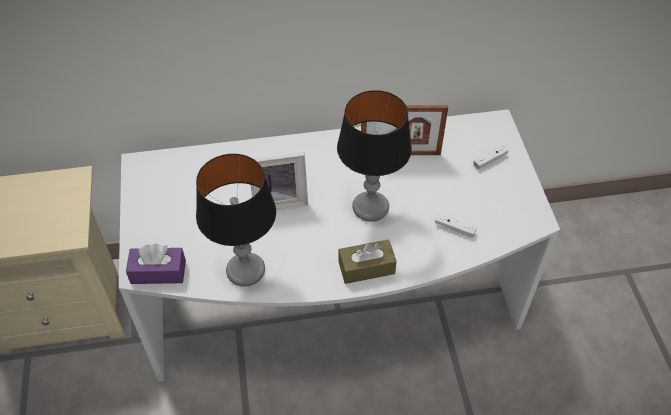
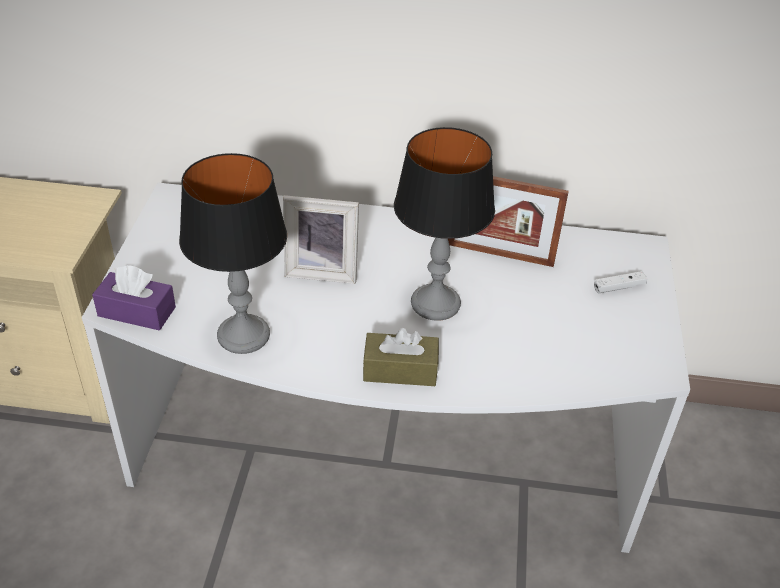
camera: 15 degrees right, 10 degrees down
white game controller [435,214,477,237] -> none

